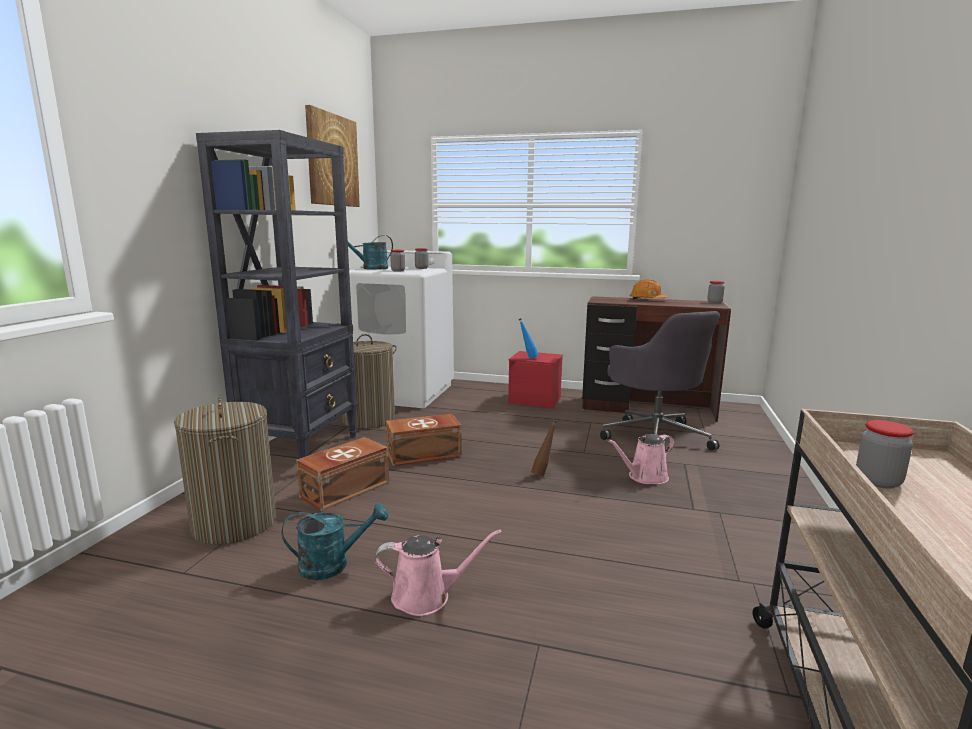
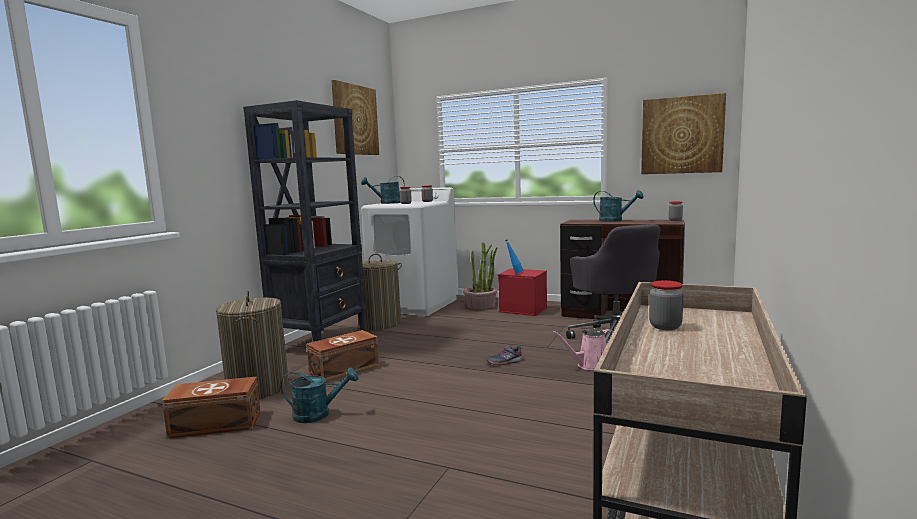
camera: 10 degrees right, 5 degrees down
pink watering can [375,529,502,616] -> none
brown storage box [386,414,462,466] -> brown storage box moved to [162,377,261,438]
brown bottle [531,420,557,476] -> grey shoe [487,345,523,365]
orange hard hat [629,279,668,300] -> turquoise watering can [593,190,644,222]
none -> potted plant [463,242,498,309]
none -> picture [641,93,726,174]

